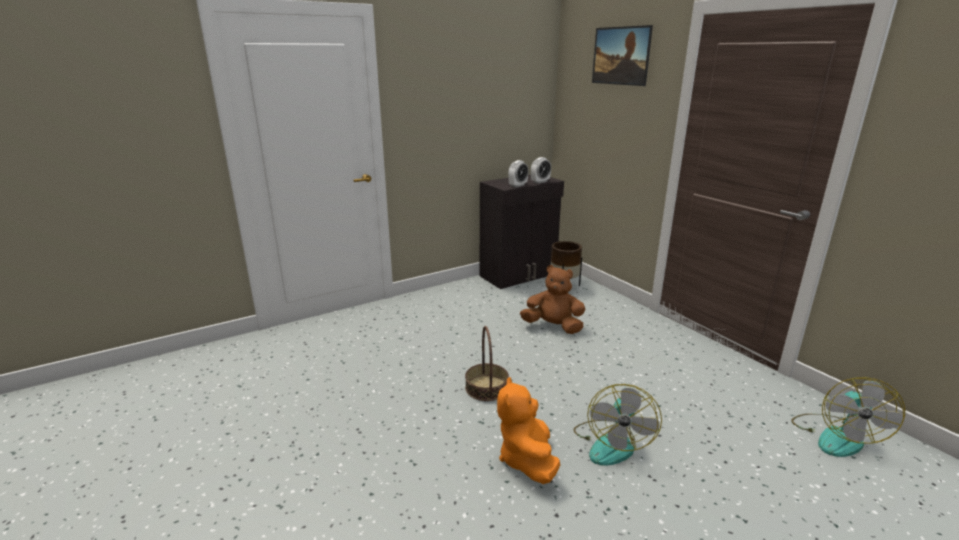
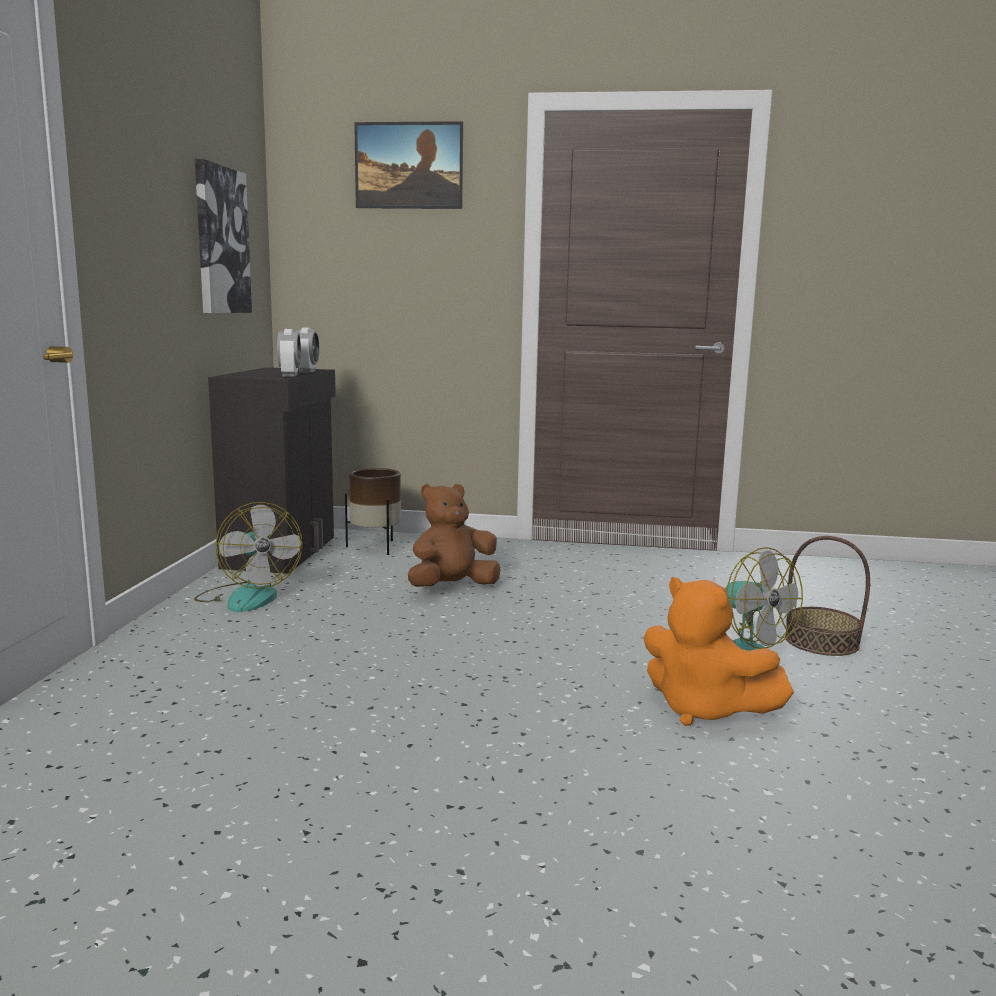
camera: 50 degrees left, 10 degrees down
basket [465,326,509,401] -> basket moved to [785,536,870,656]
fan [791,377,905,457] -> fan moved to [194,502,302,612]
none -> picture [195,159,252,313]

